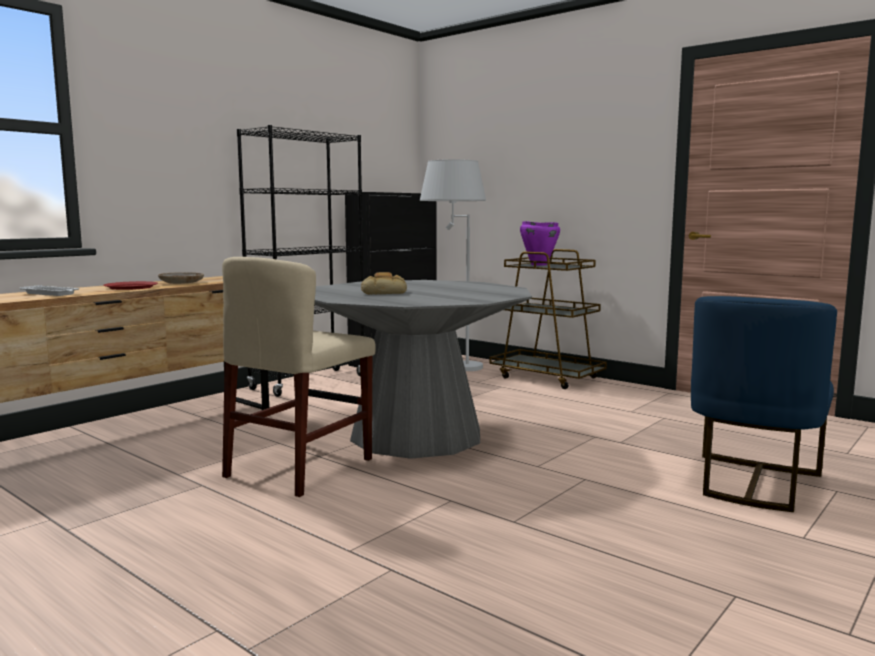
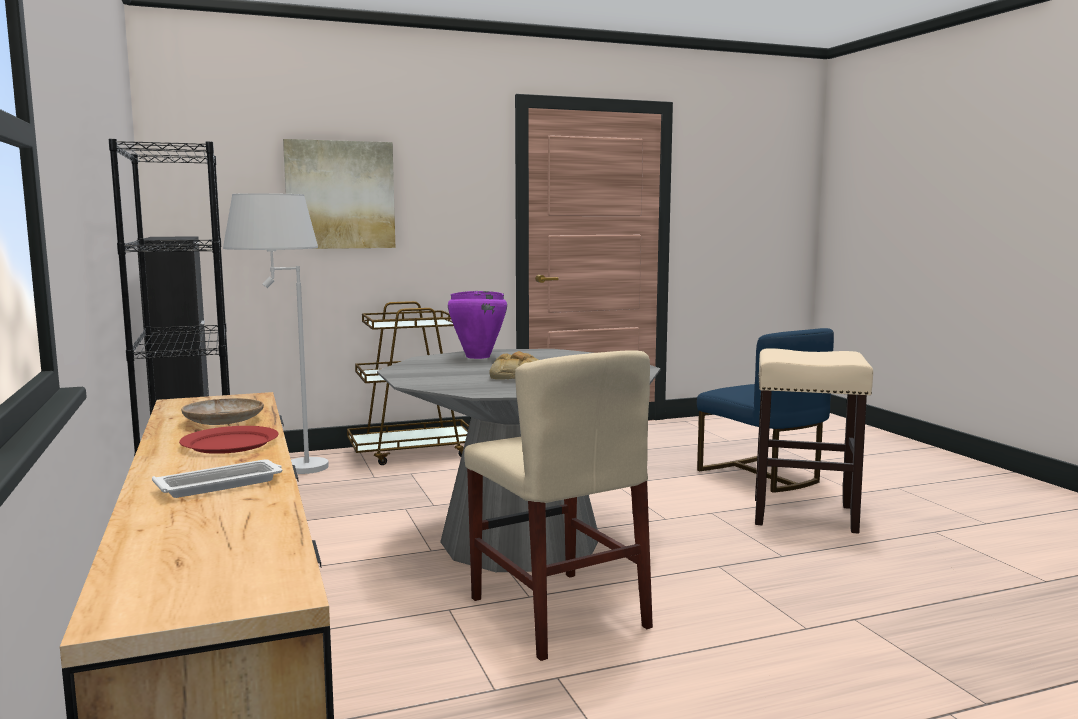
camera: 60 degrees left, 0 degrees up
purple cooking pot [520,221,560,266] -> purple cooking pot moved to [448,291,507,359]
none -> picture [283,139,395,249]
none -> beige stool [755,348,873,534]

